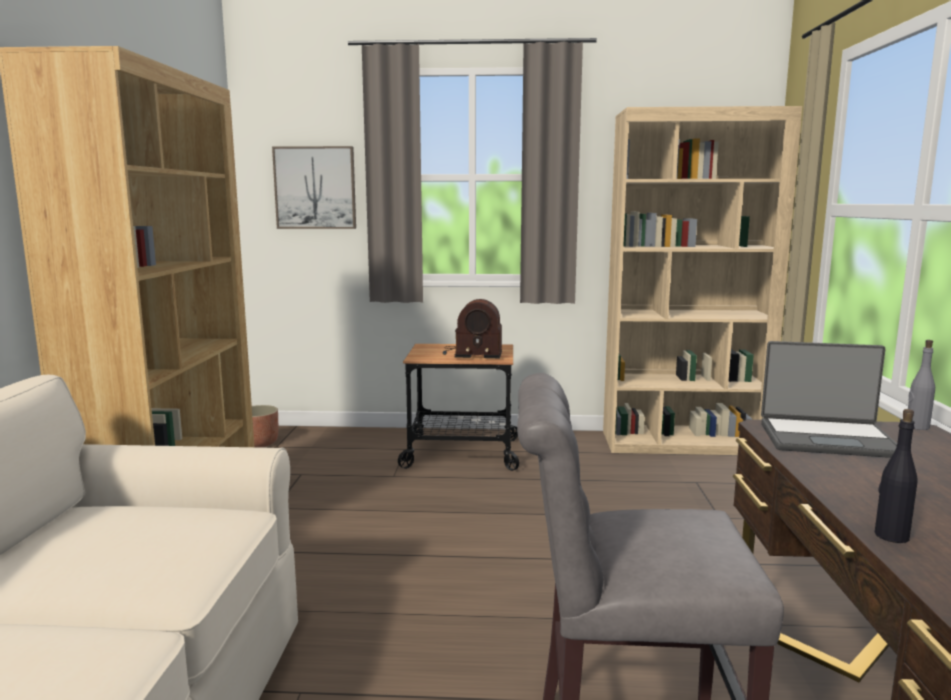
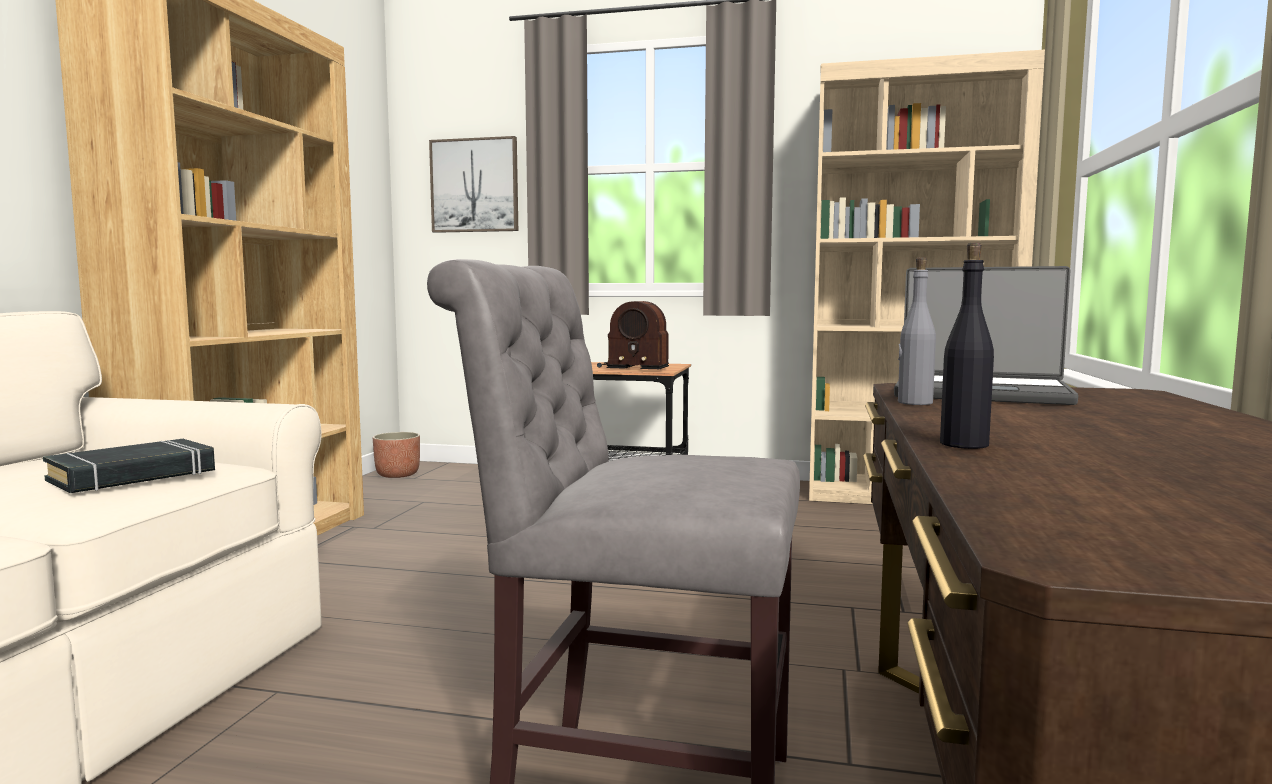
camera: 10 degrees right, 5 degrees down
grey bottle [908,340,935,430] -> grey bottle moved to [898,257,936,405]
none -> black book [43,439,215,493]

